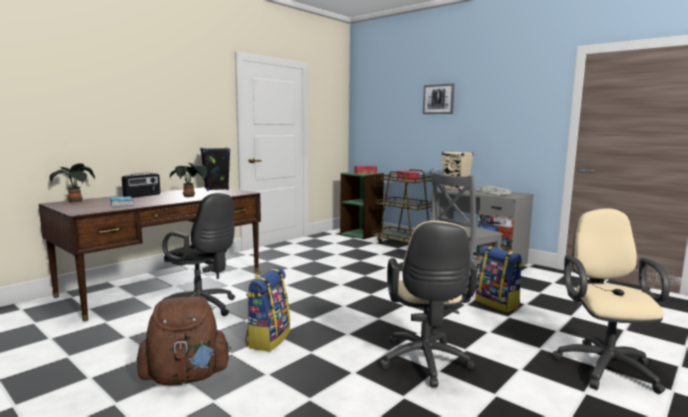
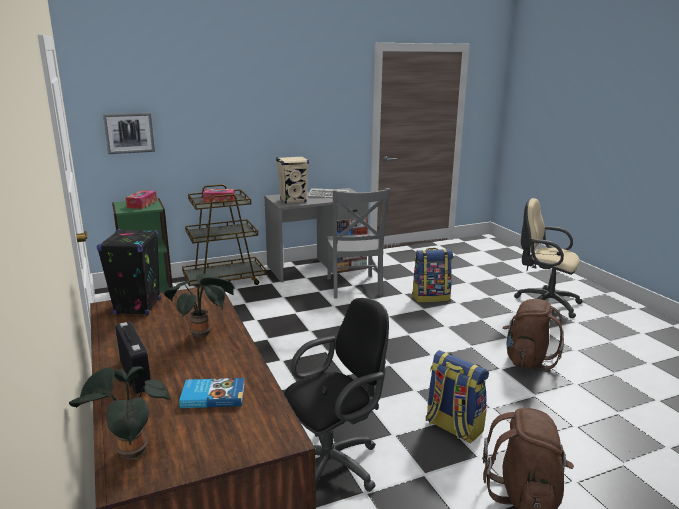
camera: 65 degrees left, 10 degrees up
beige office chair [380,221,478,387] -> brown backpack [503,299,564,370]
picture [423,83,455,114] -> picture moved to [103,113,155,154]

